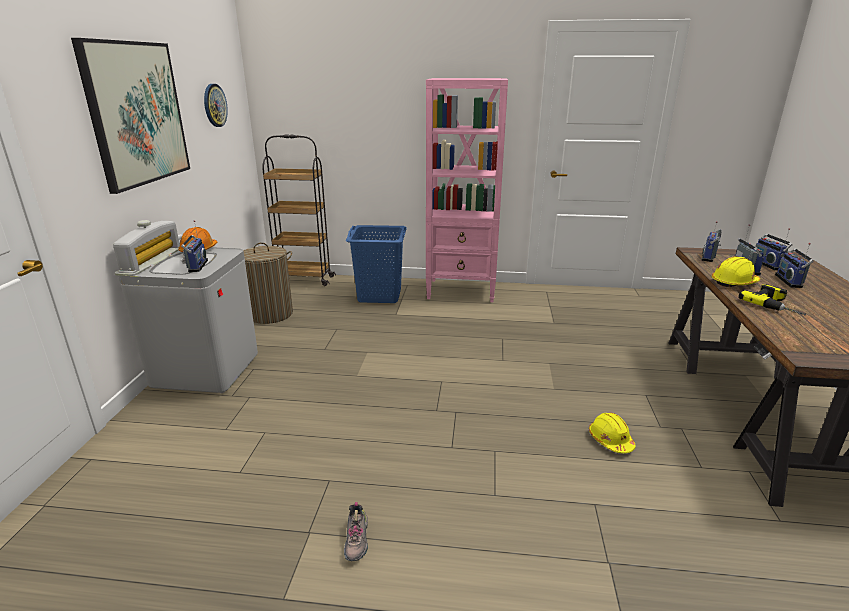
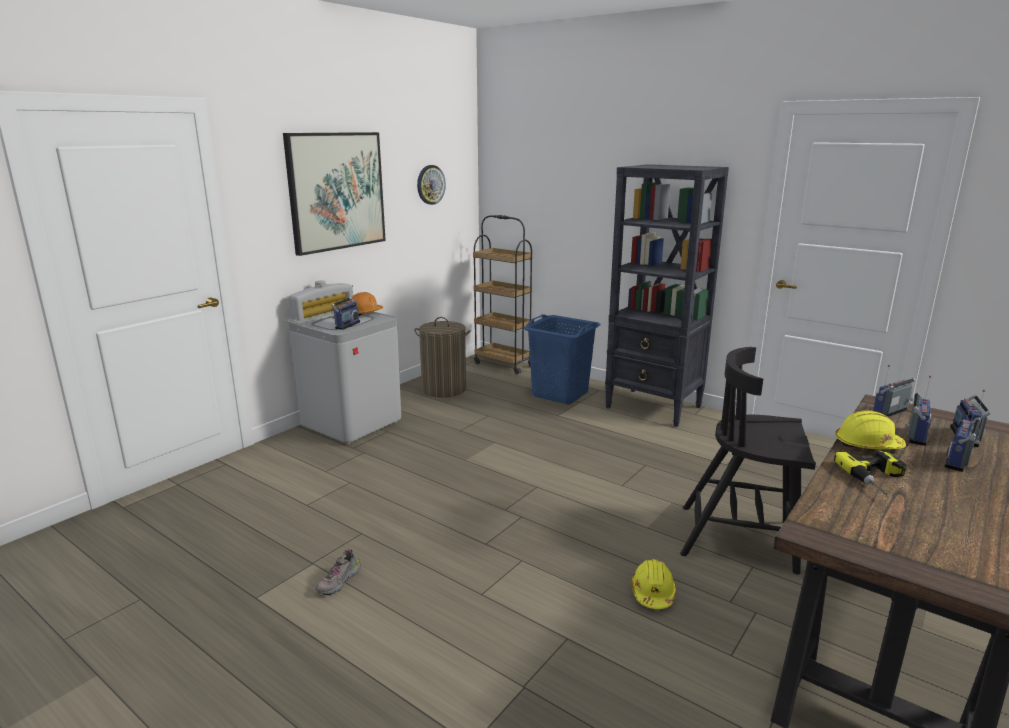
camera: 30 degrees right, 5 degrees down
pink bookcase [426,78,508,302] -> black bookcase [605,164,729,427]
none -> black chair [680,347,816,575]

